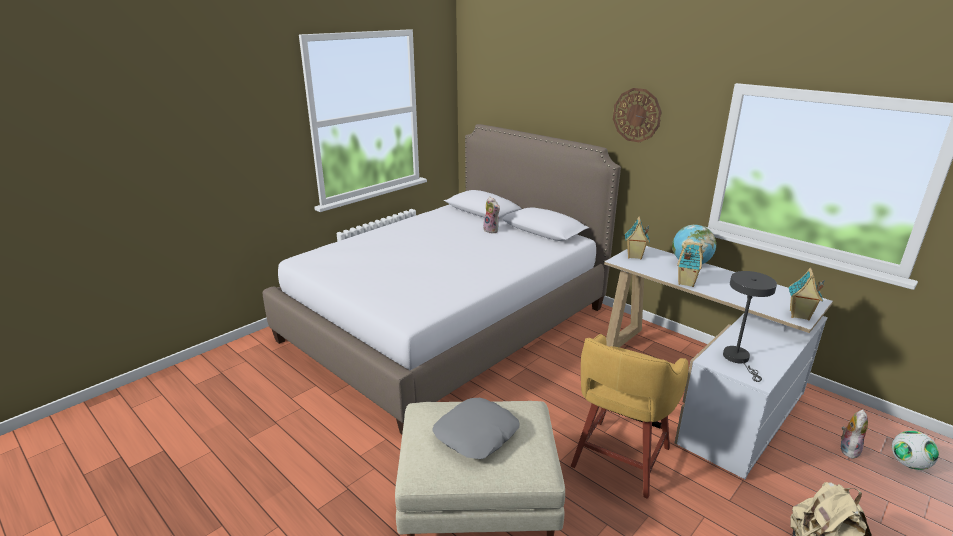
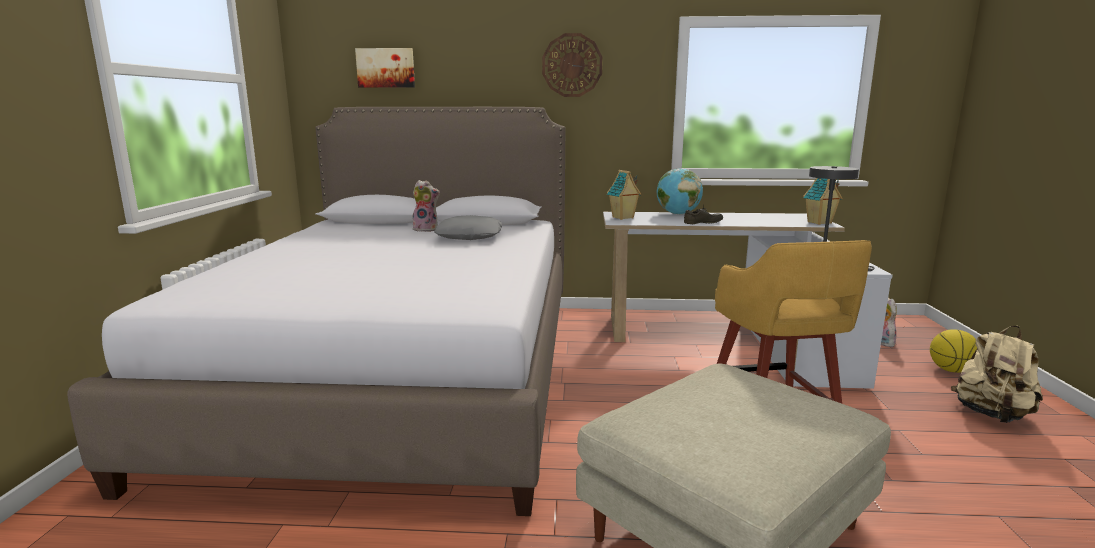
camera: 40 degrees left, 10 degrees down
grey pillow [432,398,519,459] -> grey pillow moved to [434,215,502,240]
toy house [677,241,703,287] -> grey shoe [684,204,723,224]
football [892,431,939,470] -> none
none -> picture [355,48,415,88]
none -> basketball [930,329,977,373]

